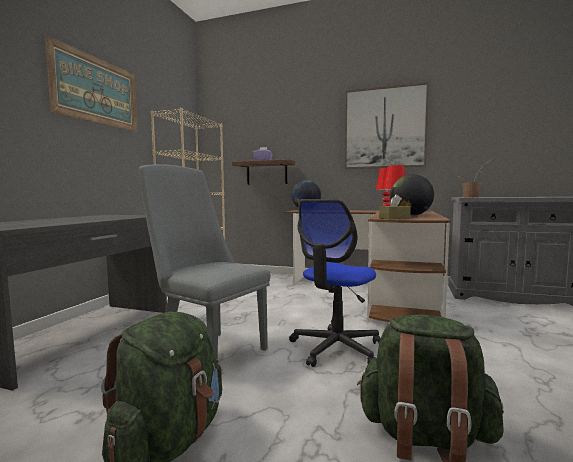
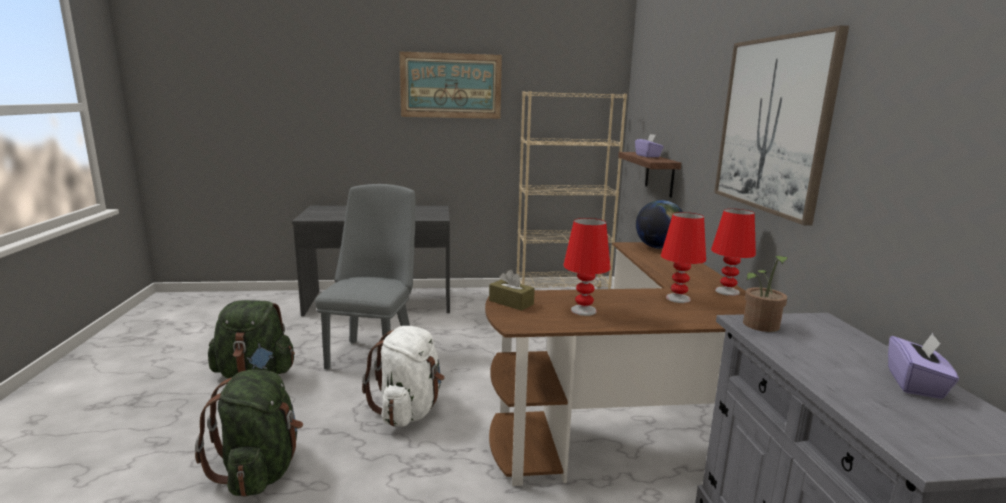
camera: 65 degrees right, 10 degrees up
office chair [289,199,381,367] -> white backpack [362,326,444,427]
globe [390,174,434,216] -> red table lamp [563,218,611,316]
none -> purple tissue box [888,333,959,399]

